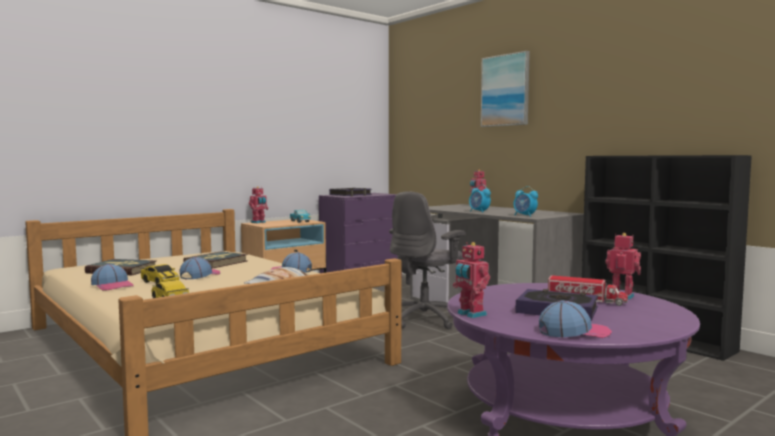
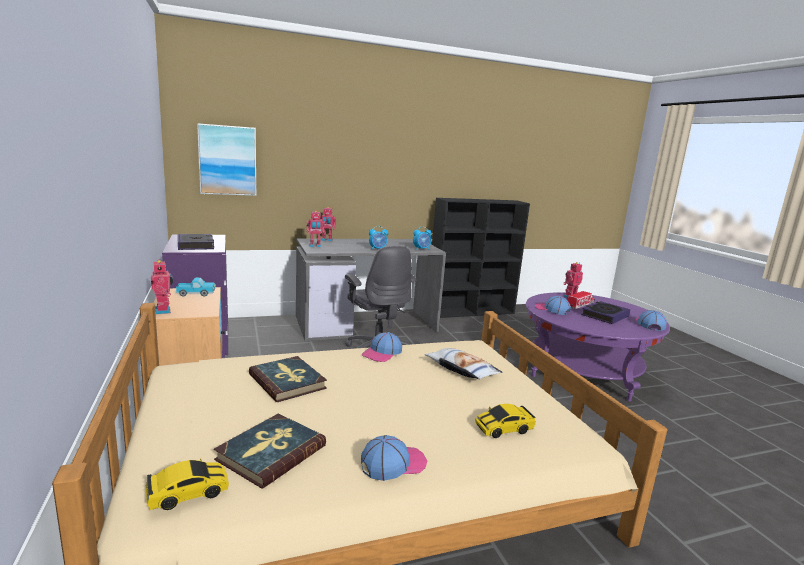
camera: 70 degrees left, 10 degrees up
toy car [141,264,179,284] -> toy car moved to [146,458,229,510]
cap [179,257,221,279] -> cap moved to [535,296,571,315]
toy robot [453,242,490,318] -> toy robot moved to [306,210,325,247]
picture [481,51,530,127] -> picture moved to [197,123,257,196]

